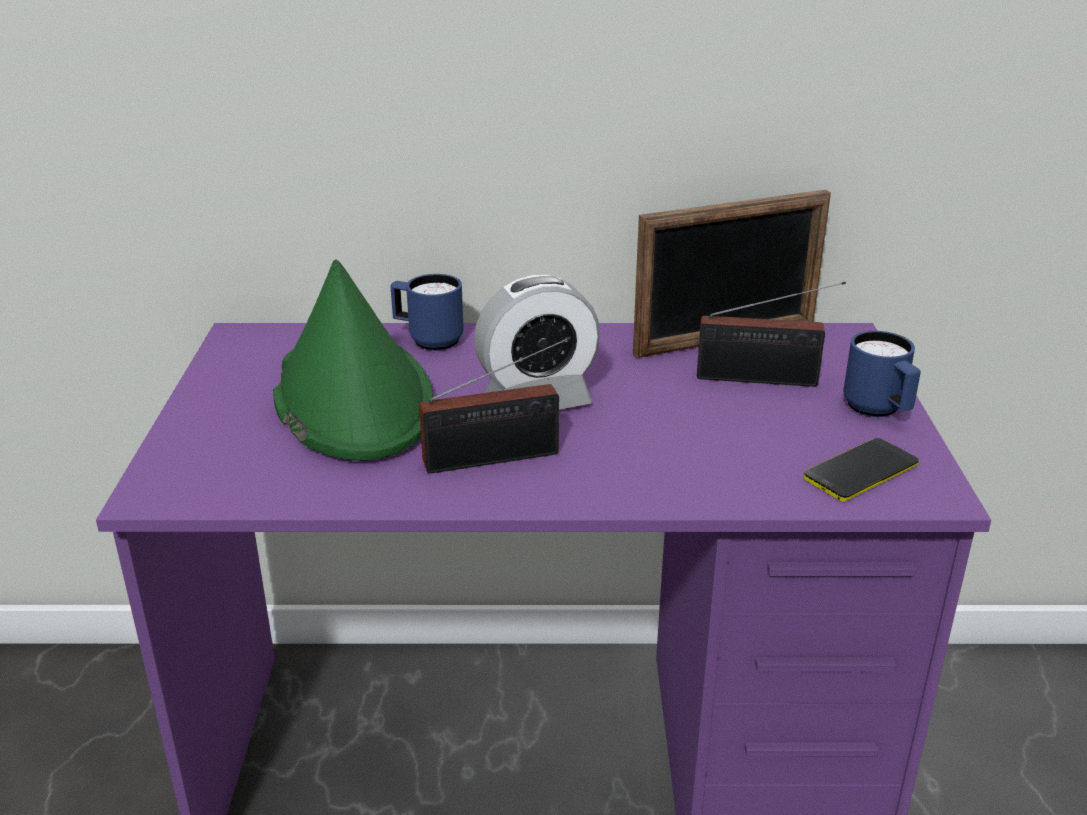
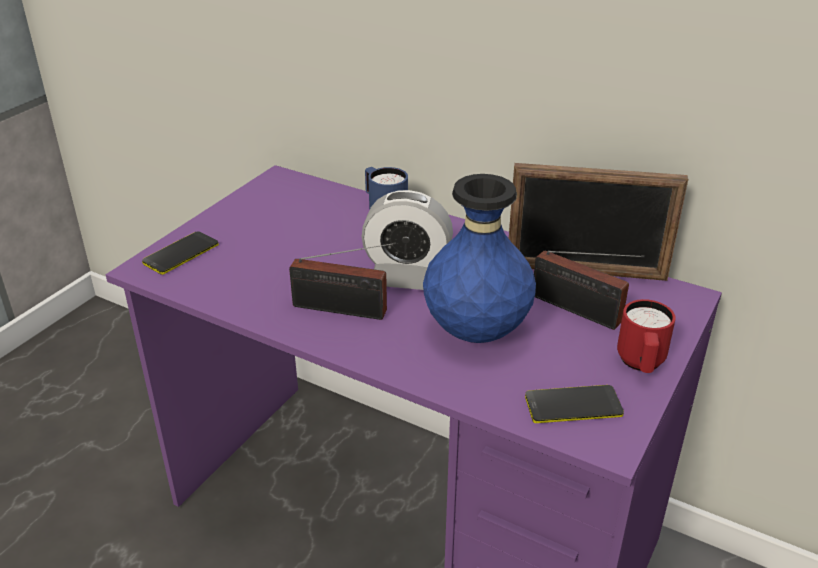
camera: 30 degrees right, 5 degrees up
green hat [273,259,433,461] -> none
blue mug [843,331,921,417] -> red mug [617,299,676,373]
none -> phone [142,231,219,275]
none -> blue vase [423,174,536,343]

